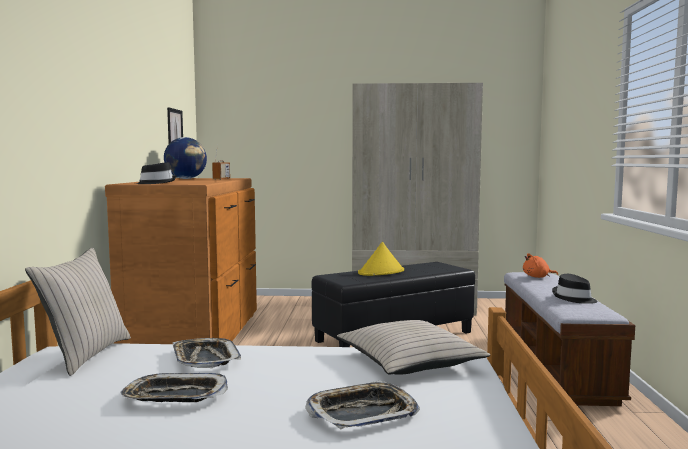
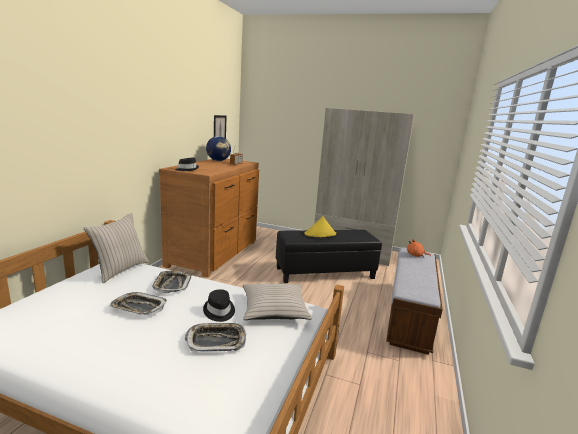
camera: 15 degrees right, 10 degrees up
black hat [552,274,597,304] -> black hat moved to [203,289,235,322]

